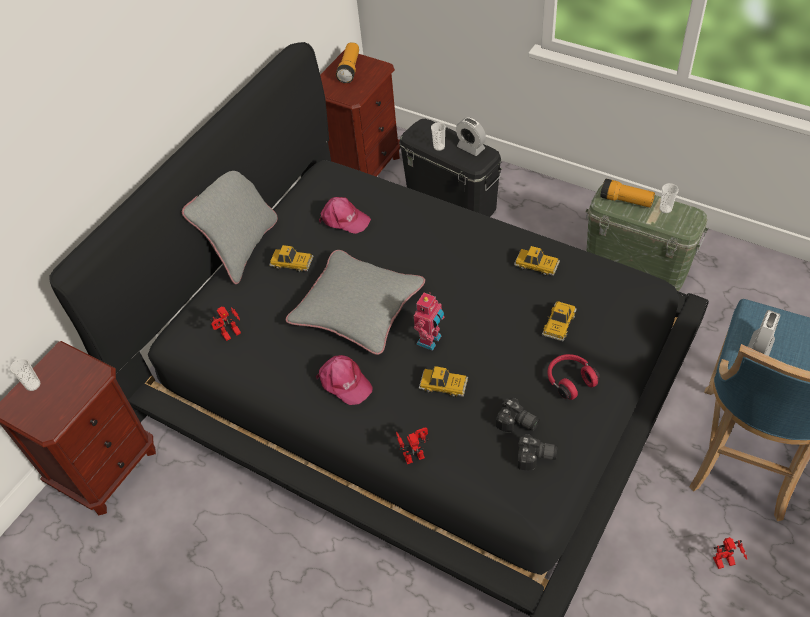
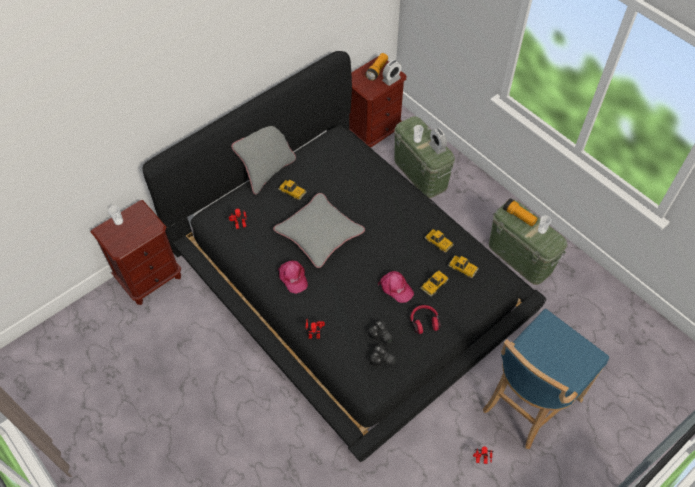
camera: 15 degrees right, 5 degrees up
pink cap [319,197,371,234] -> pink cap moved to [378,271,414,303]
black storage box [399,119,502,217] -> green storage box [394,116,455,198]
toy robot [414,292,444,351] -> none
toy car [419,366,468,397] -> toy car moved to [448,255,479,278]
alarm clock [748,310,780,356] -> alarm clock moved to [382,60,402,86]

